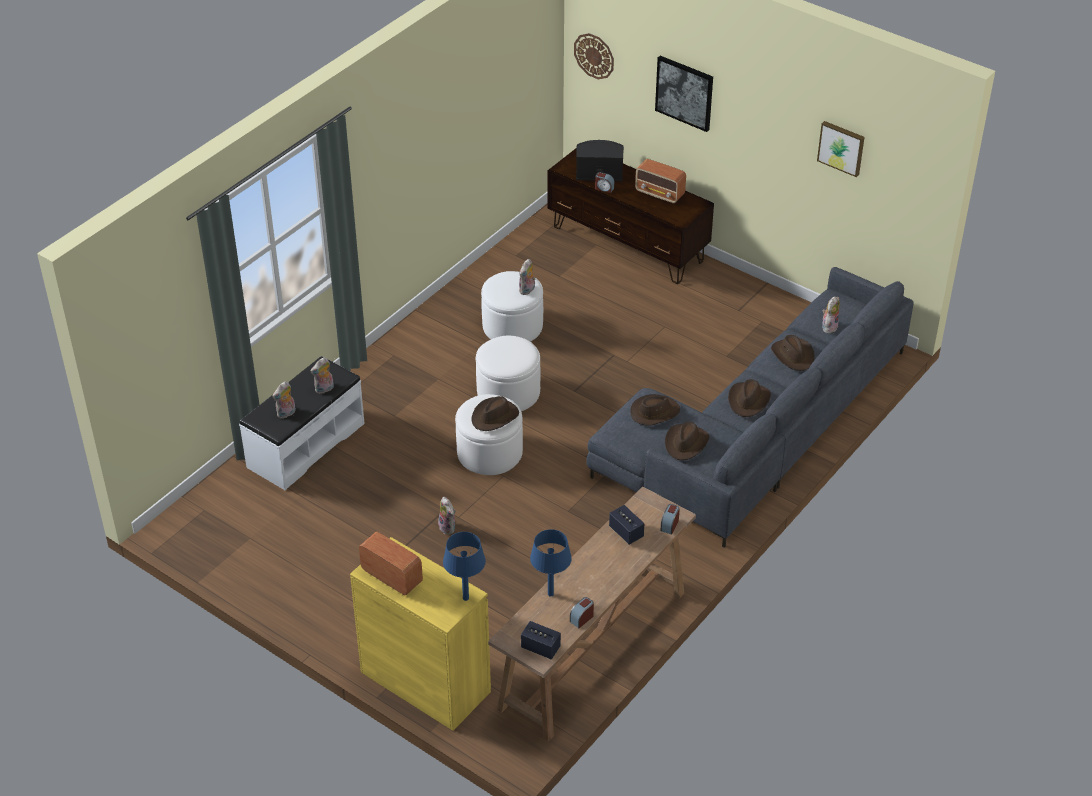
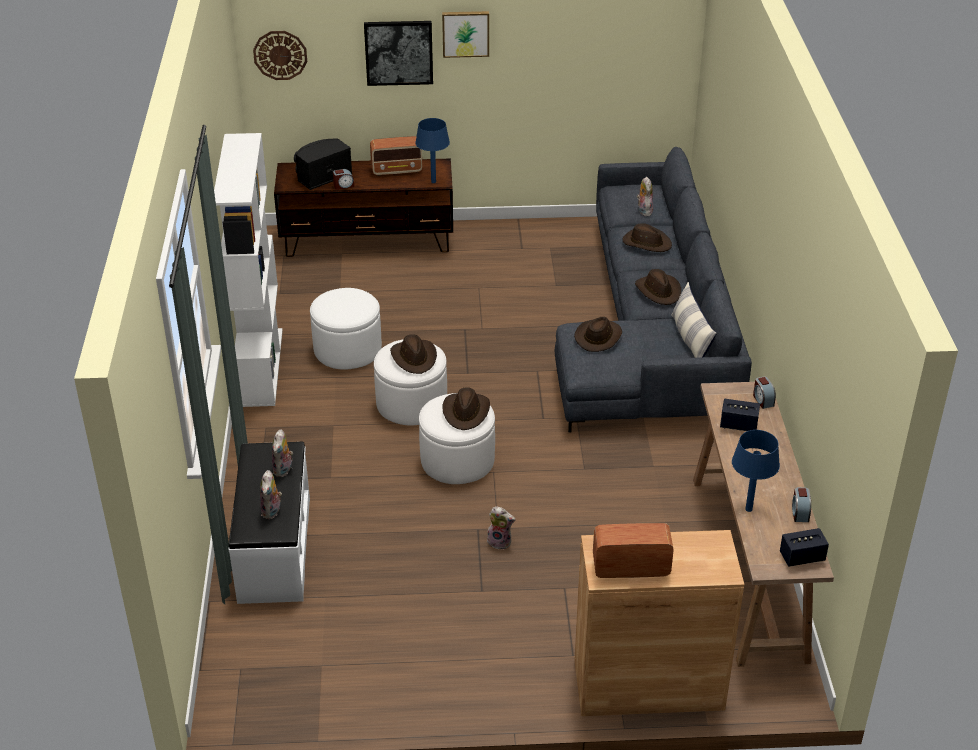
camera: 40 degrees left, 5 degrees down
yellow cabinet [350,537,491,731] -> brown cabinet [574,530,744,716]
blue table lamp [443,532,486,601] -> blue table lamp moved to [415,118,450,183]
plush toy [519,259,535,295] -> none
brown hat [665,422,710,460] -> brown hat moved to [390,334,437,374]
picture [817,121,865,177] -> picture moved to [442,11,489,58]
none -> white bookcase [214,133,283,407]
none -> pillow [671,282,717,358]

